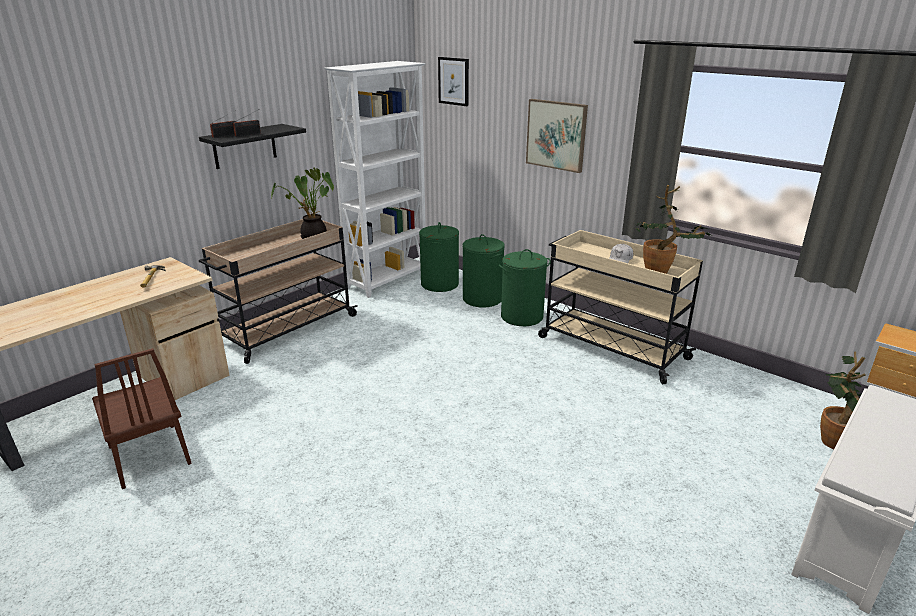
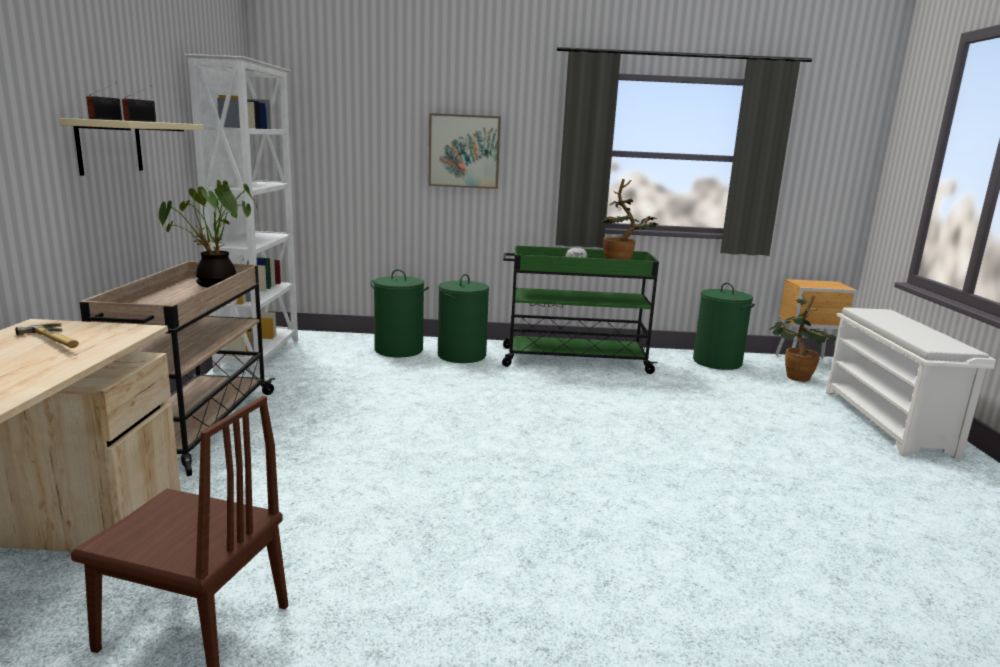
camera: 40 degrees left, 10 degrees down
black shelf [199,124,306,169] -> beige shelf [59,118,203,176]
green laundry basket [419,222,459,292] -> green laundry basket moved to [693,283,755,370]
picture [438,57,469,106] -> none
beige cart [538,230,703,384] -> green cart [502,245,659,374]

